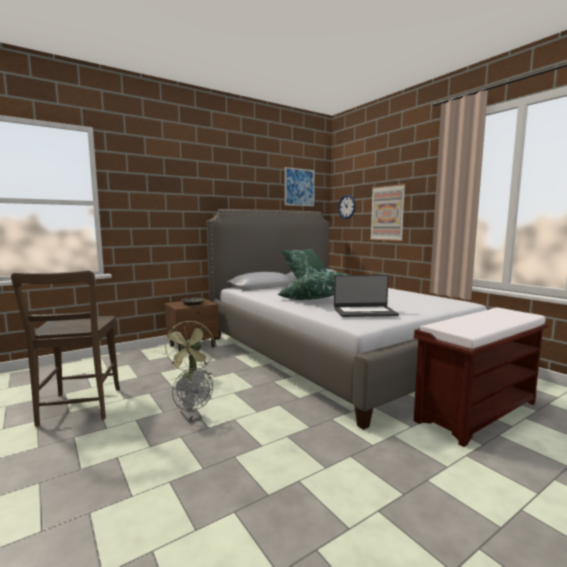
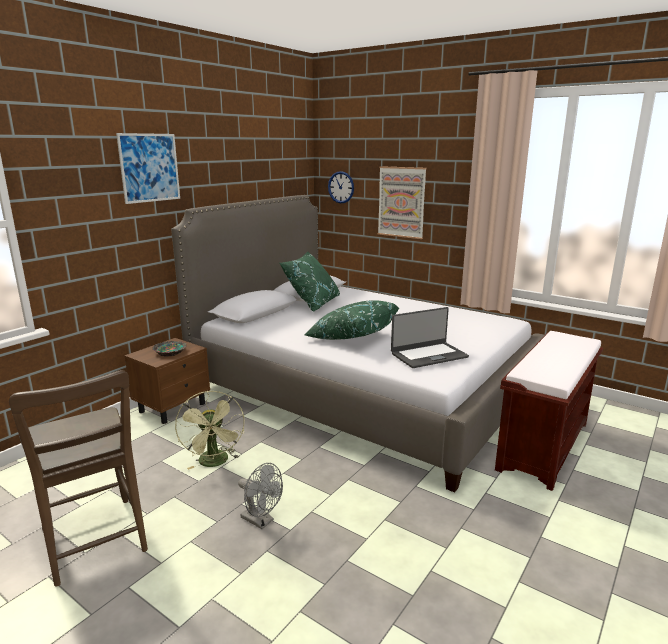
camera: 20 degrees left, 10 degrees up
picture [285,167,315,206] -> picture moved to [116,133,180,204]

